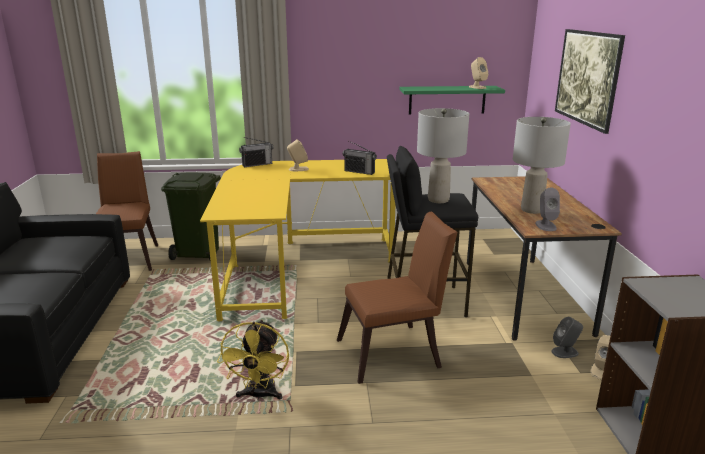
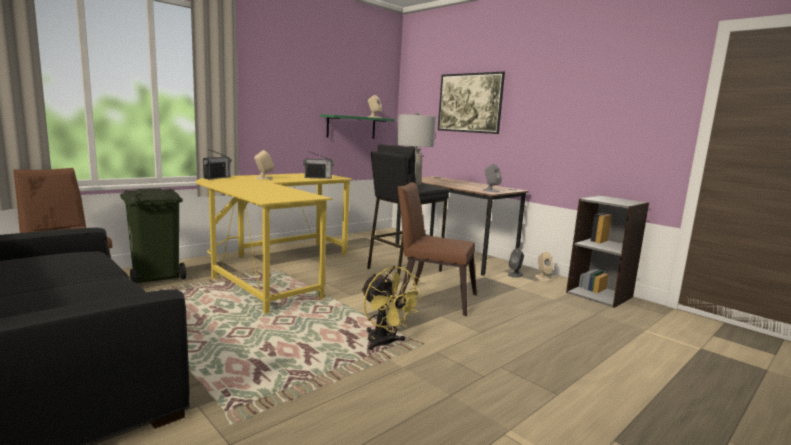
camera: 40 degrees left, 10 degrees down
brown chair [337,211,457,384] -> brown chair turned 105 degrees counterclockwise [398,182,477,316]
grey table lamp [513,117,571,214] -> none

